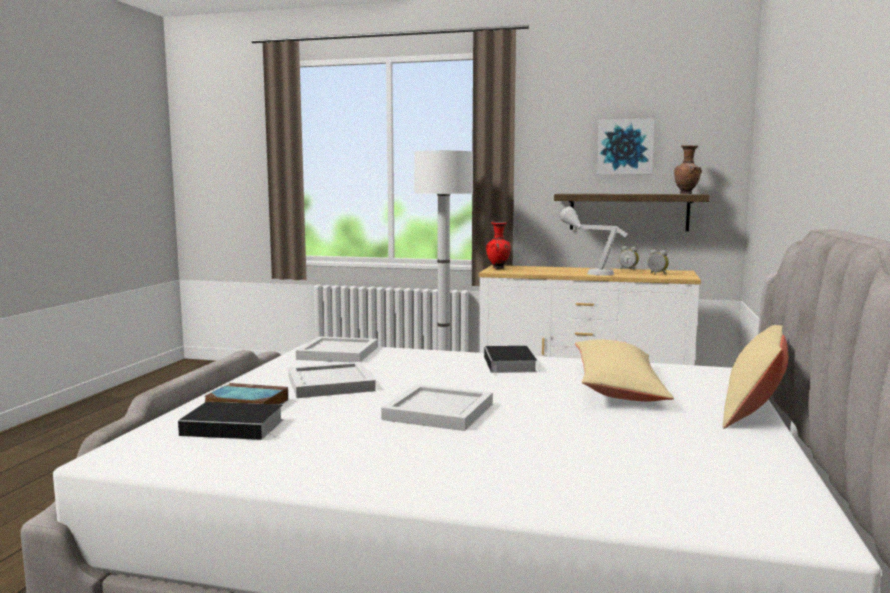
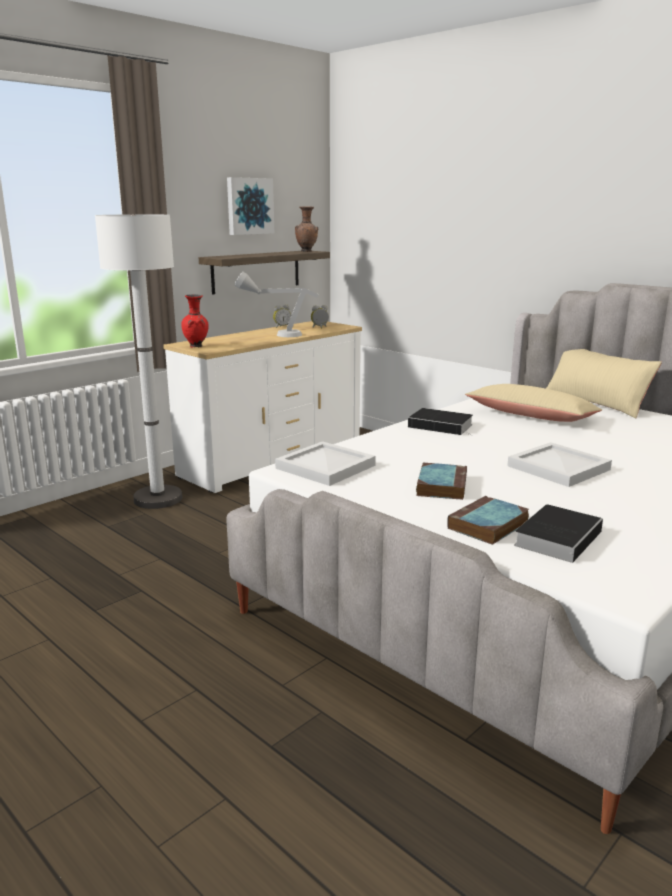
camera: 60 degrees left, 10 degrees up
white tray [288,362,376,398] -> book [416,463,467,500]

